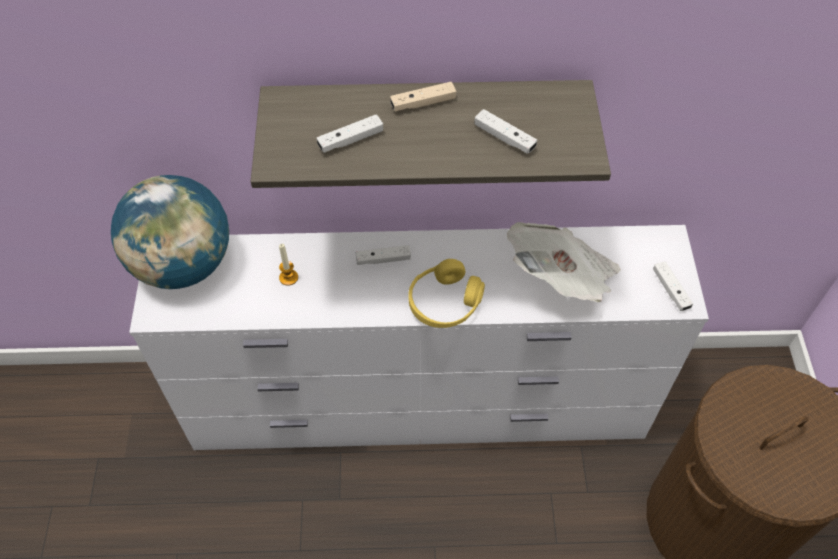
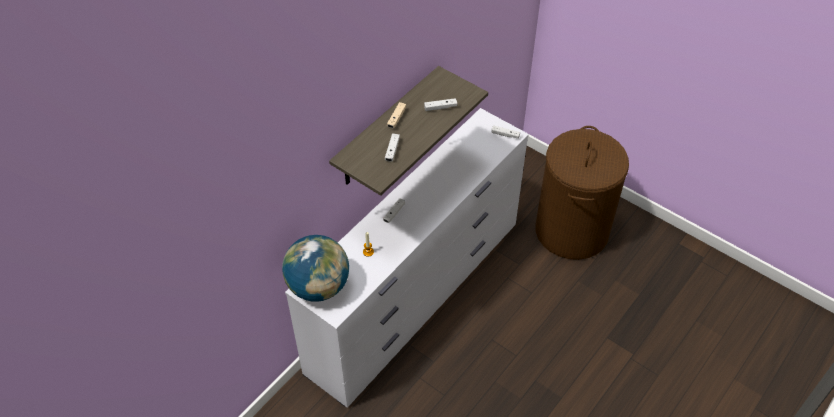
camera: 50 degrees left, 5 degrees down
yellow headphones [408,259,485,328] -> none
newspaper [507,222,620,303] -> none

